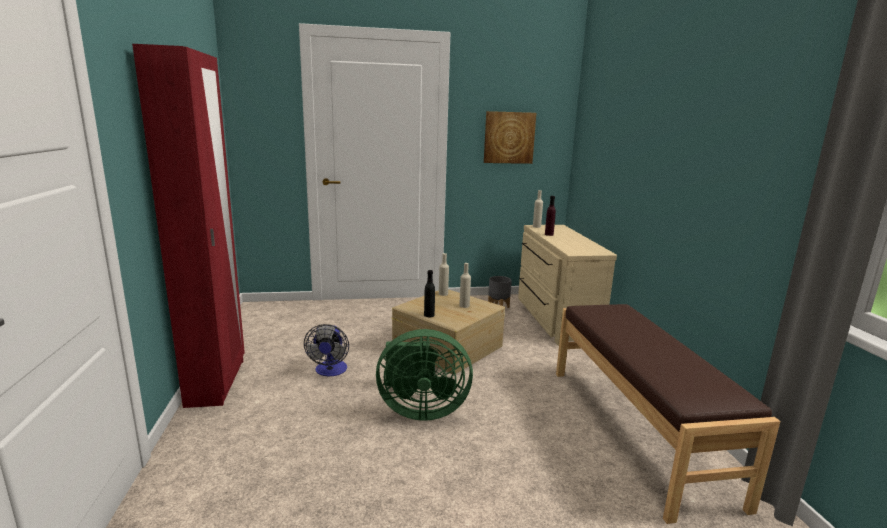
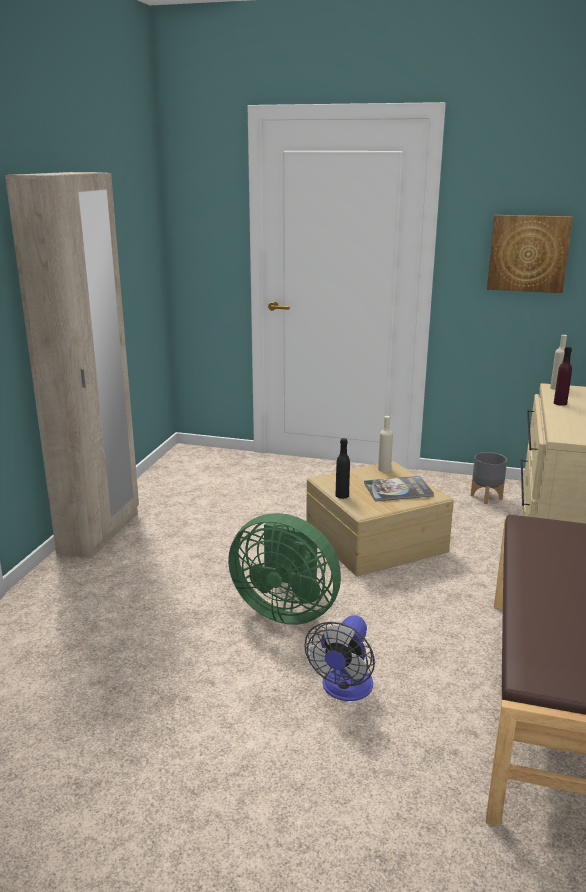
camera: 25 degrees right, 5 degrees up
red wardrobe [132,44,245,408] -> beige wardrobe [5,172,139,559]
fan [304,324,349,376] -> fan moved to [305,615,375,701]
beige bottle [459,263,471,308] -> book [364,476,434,502]

